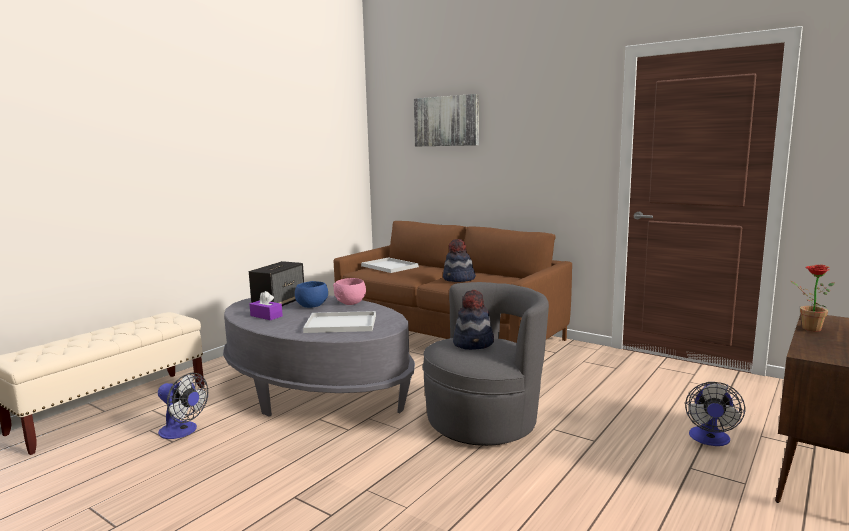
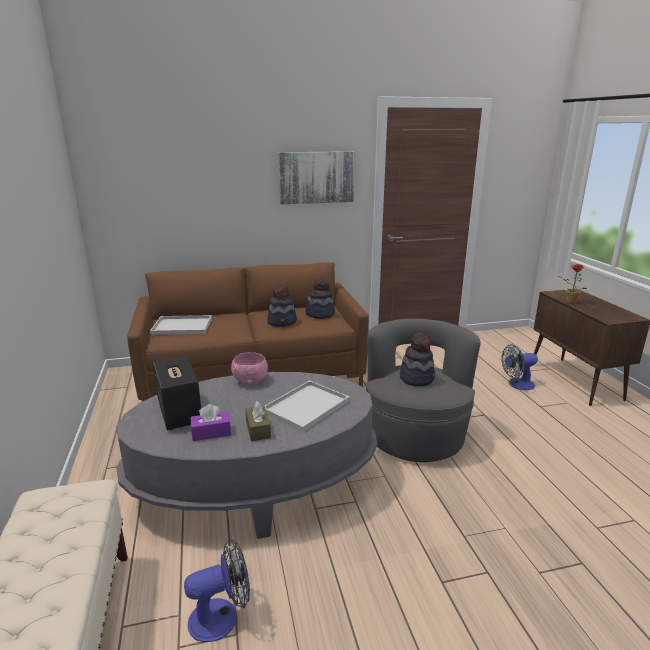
camera: 50 degrees left, 10 degrees up
blue bowl [295,281,328,308] -> none
picture [414,94,479,146] -> picture moved to [278,151,355,204]
fan [685,382,745,446] -> fan turned 105 degrees clockwise [501,344,538,390]
none -> brown tissue box [245,401,271,441]
none -> hat [305,277,335,319]

